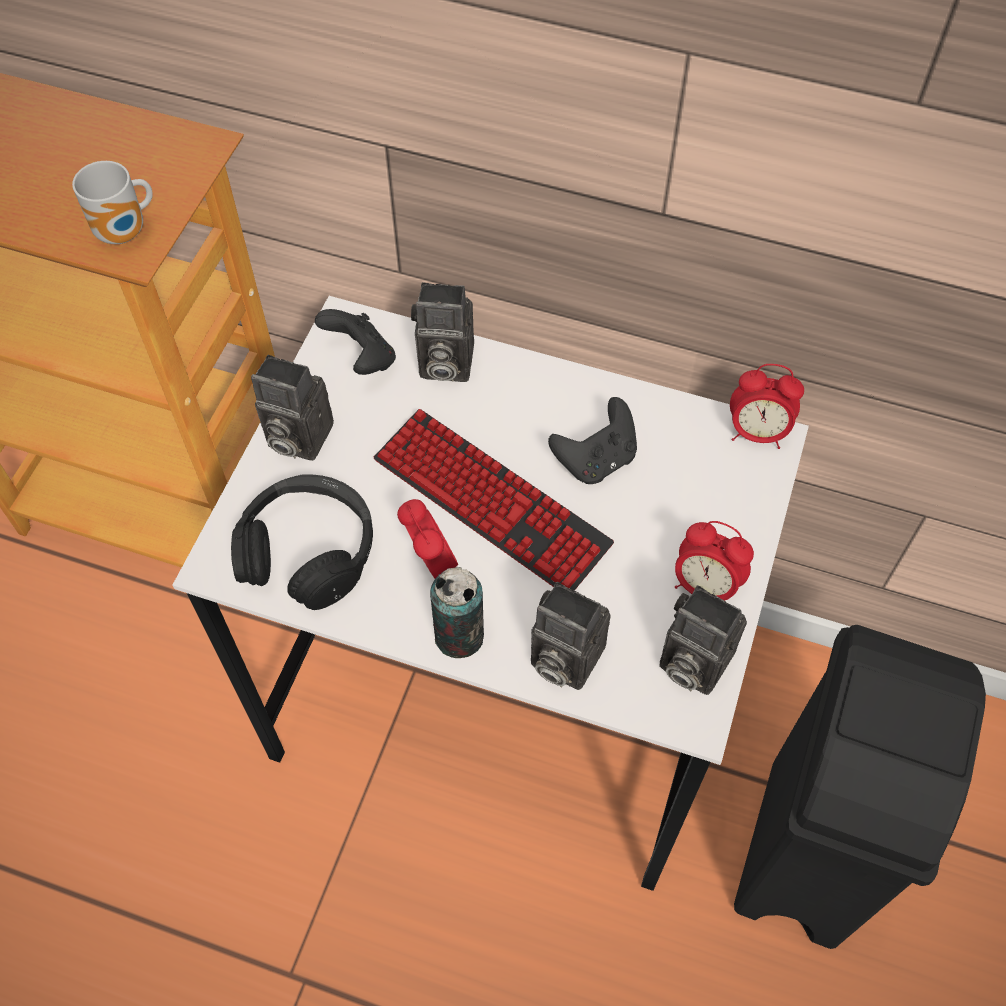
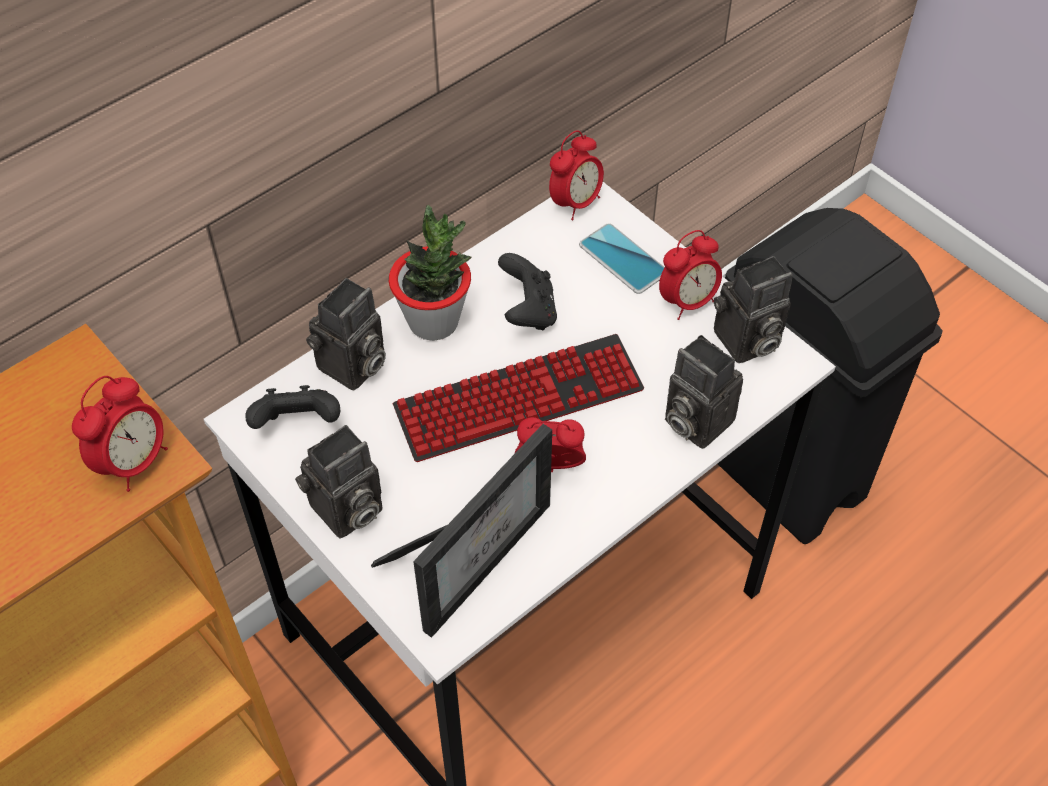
camera: 60 degrees left, 5 degrees down
mug [72,161,153,244] -> alarm clock [72,376,168,492]
black headphones [231,475,373,610] -> picture frame [371,424,552,638]
can [430,567,484,658] -> none
camera [531,582,611,690] -> camera turned 75 degrees clockwise [665,335,743,449]
none -> potted plant [389,205,472,341]
none -> phone [579,223,665,294]

